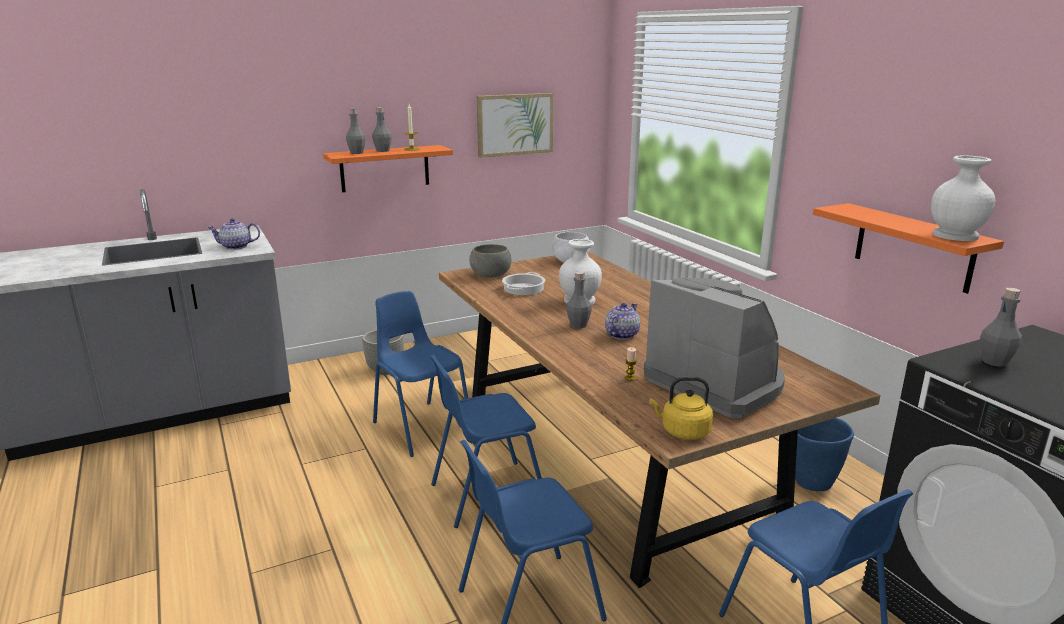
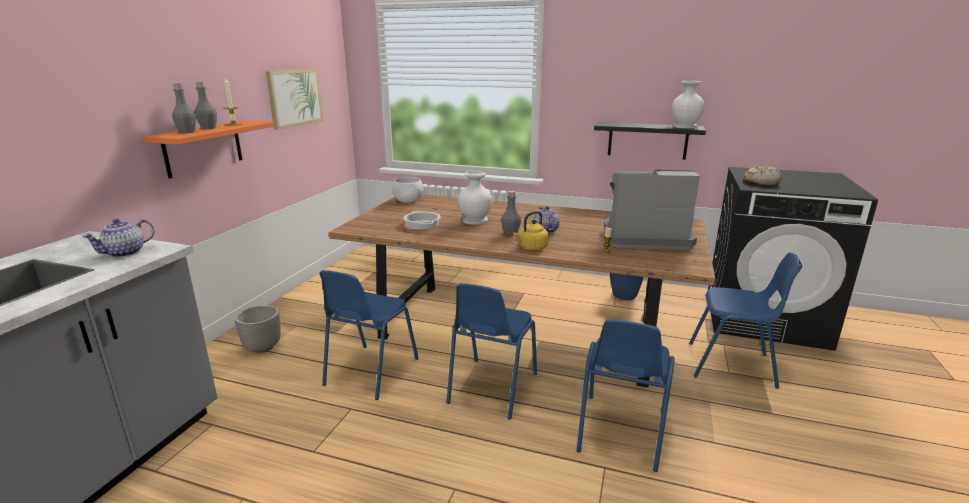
camera: 45 degrees left, 0 degrees up
blue chair [373,291,468,457] -> blue chair turned 75 degrees counterclockwise [319,270,419,400]
grey bowl [469,244,512,277] -> none
yellow kettle [649,377,713,440] -> yellow kettle moved to [513,211,549,250]
orange shelf [813,203,1004,294] -> black shelf [594,122,706,160]
grey bottle [980,288,1022,367] -> bread [744,166,782,185]

